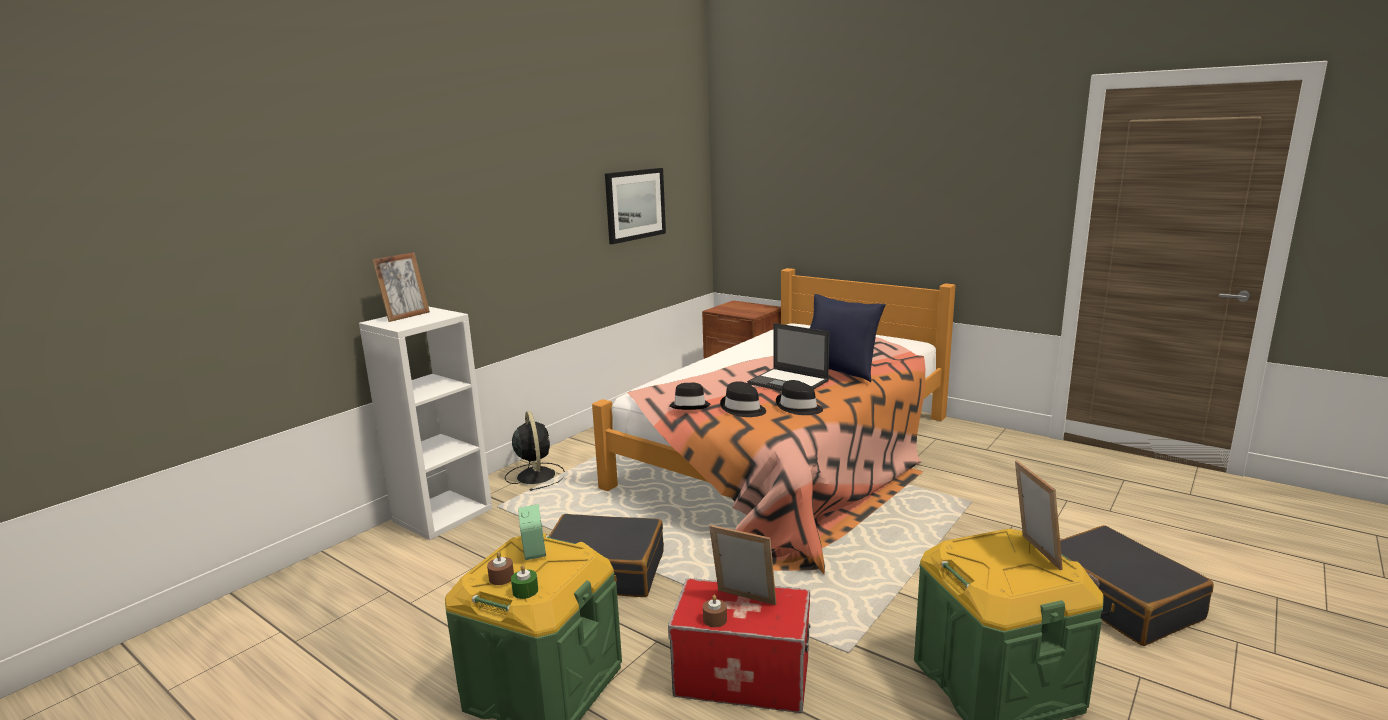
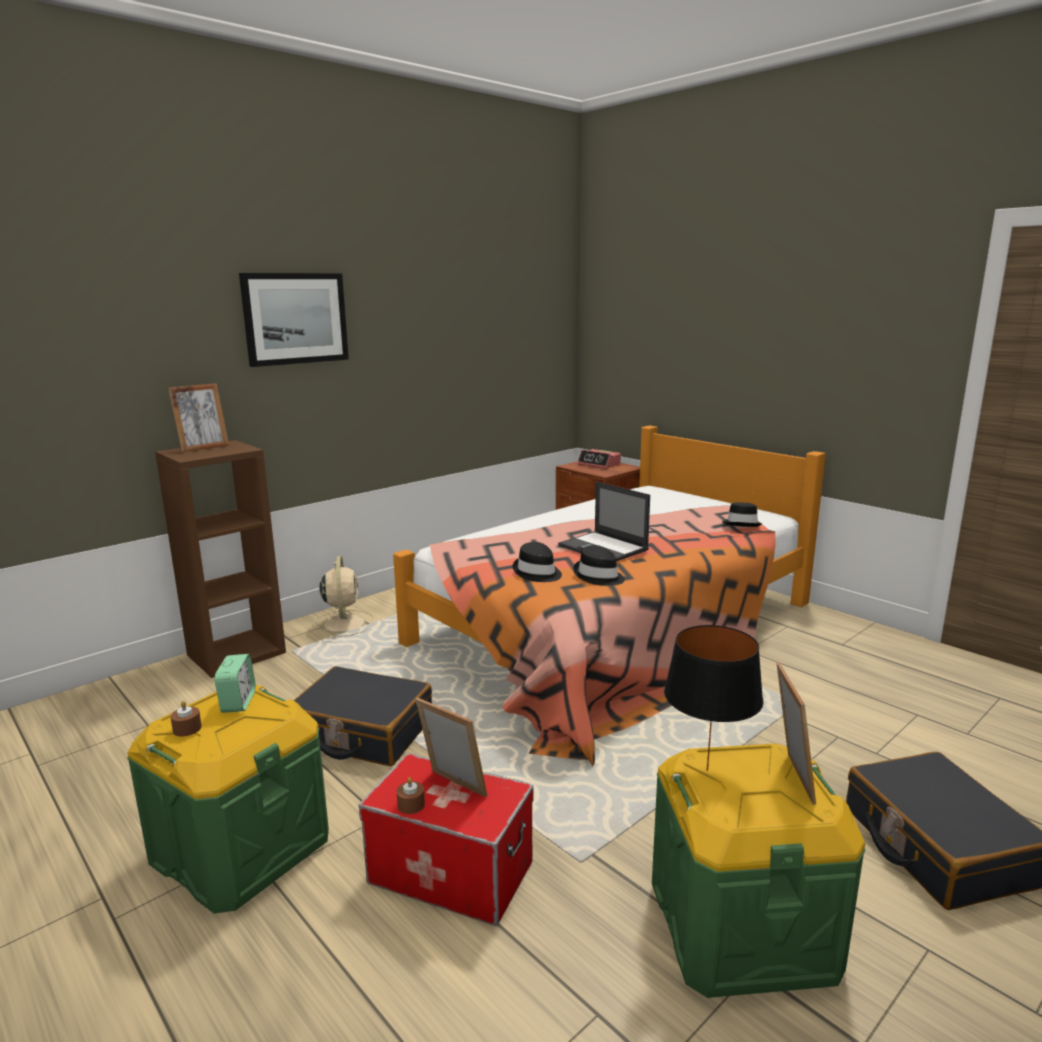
camera: 10 degrees right, 0 degrees up
white bookcase [359,307,492,540] -> brown bookcase [155,440,286,678]
black fan [505,411,565,491] -> beige fan [313,556,374,638]
green candle [511,564,538,599] -> none
picture [605,168,666,244] -> picture moved to [239,273,349,367]
black hat [669,383,710,410] -> black hat moved to [722,502,762,527]
blue pillow [810,294,886,382] -> none
none -> alarm clock [577,449,621,469]
none -> black table lamp [664,625,763,771]

